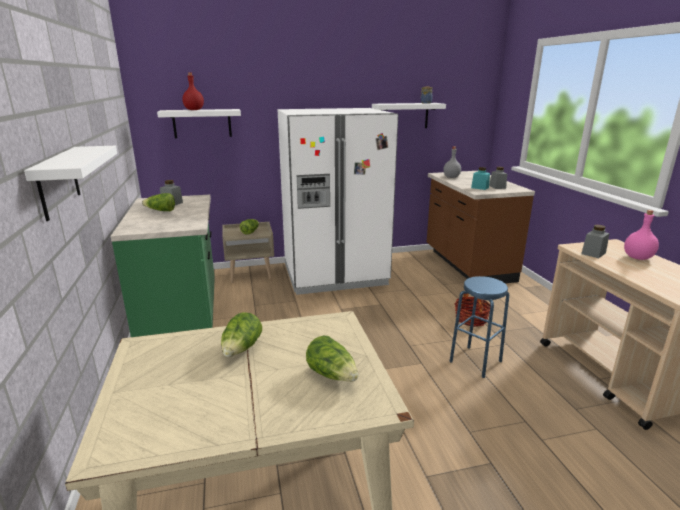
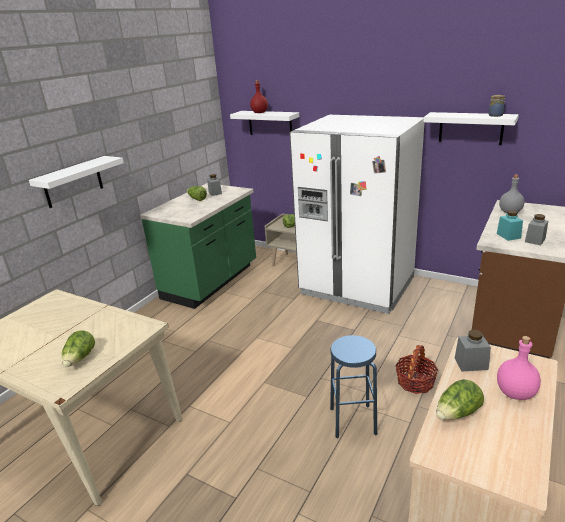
camera: 45 degrees right, 5 degrees up
lettuce [221,312,262,357] -> lettuce moved to [436,379,484,420]

